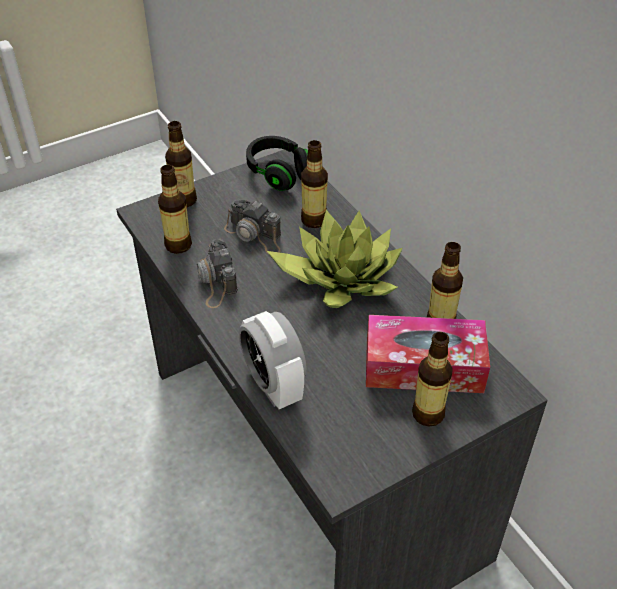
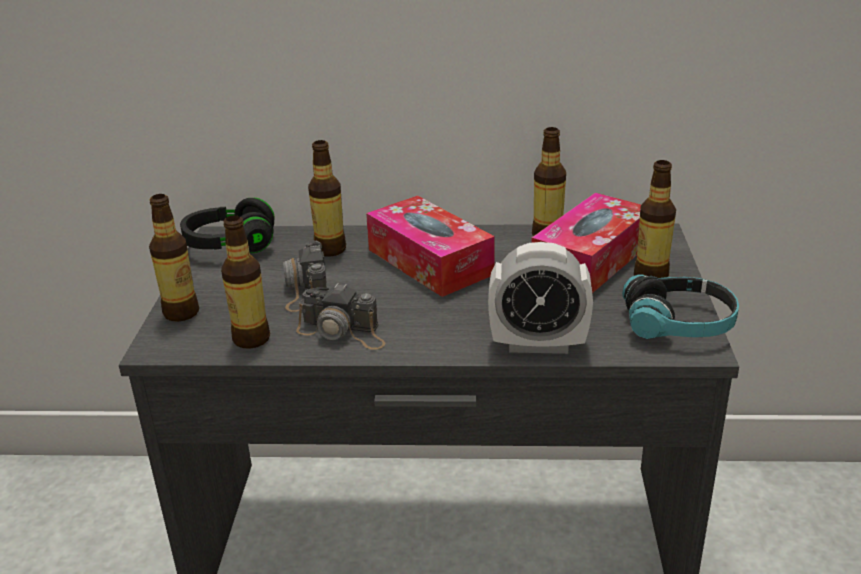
camera: 55 degrees left, 15 degrees down
camera [224,200,281,254] -> camera turned 105 degrees clockwise [283,240,327,312]
potted plant [267,210,403,308] -> tissue box [366,196,495,297]
none -> headphones [622,275,739,339]

